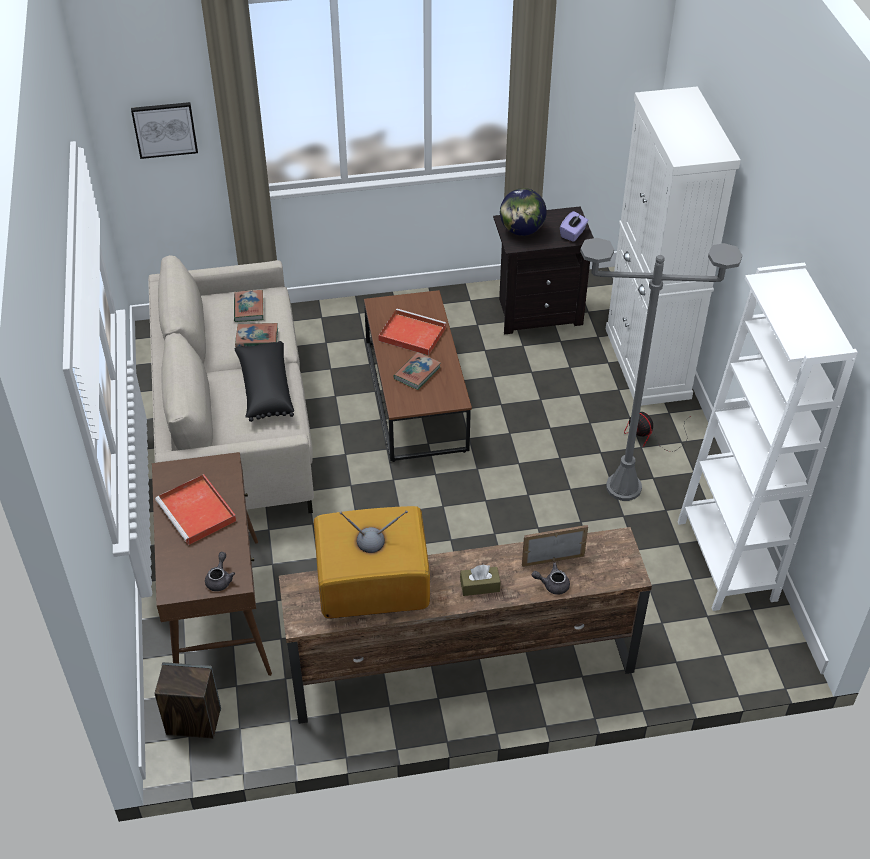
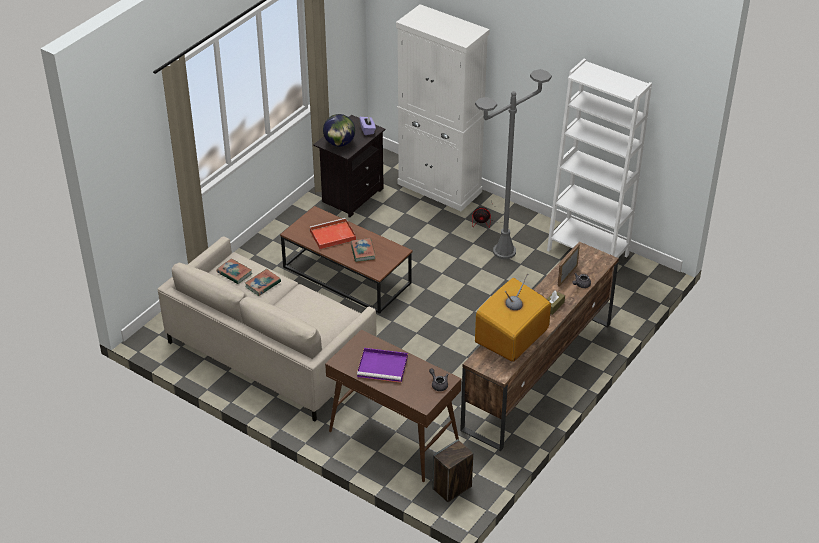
camera: 45 degrees left, 5 degrees down
picture [131,102,198,159] -> none
red tray [155,474,236,545] -> purple tray [357,348,408,383]
black pillow [235,341,294,422] -> none

